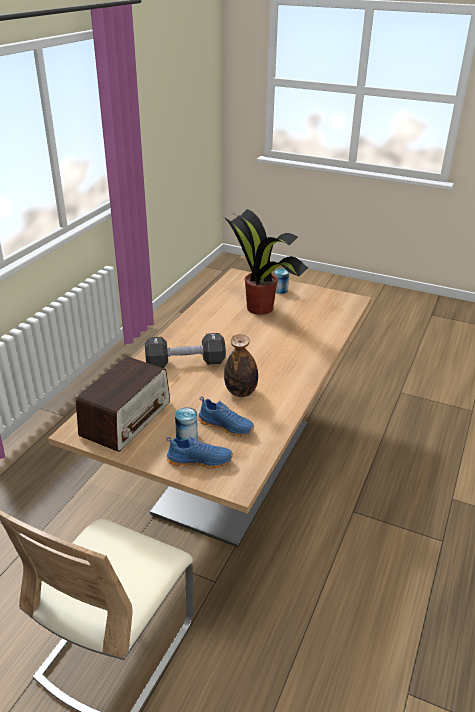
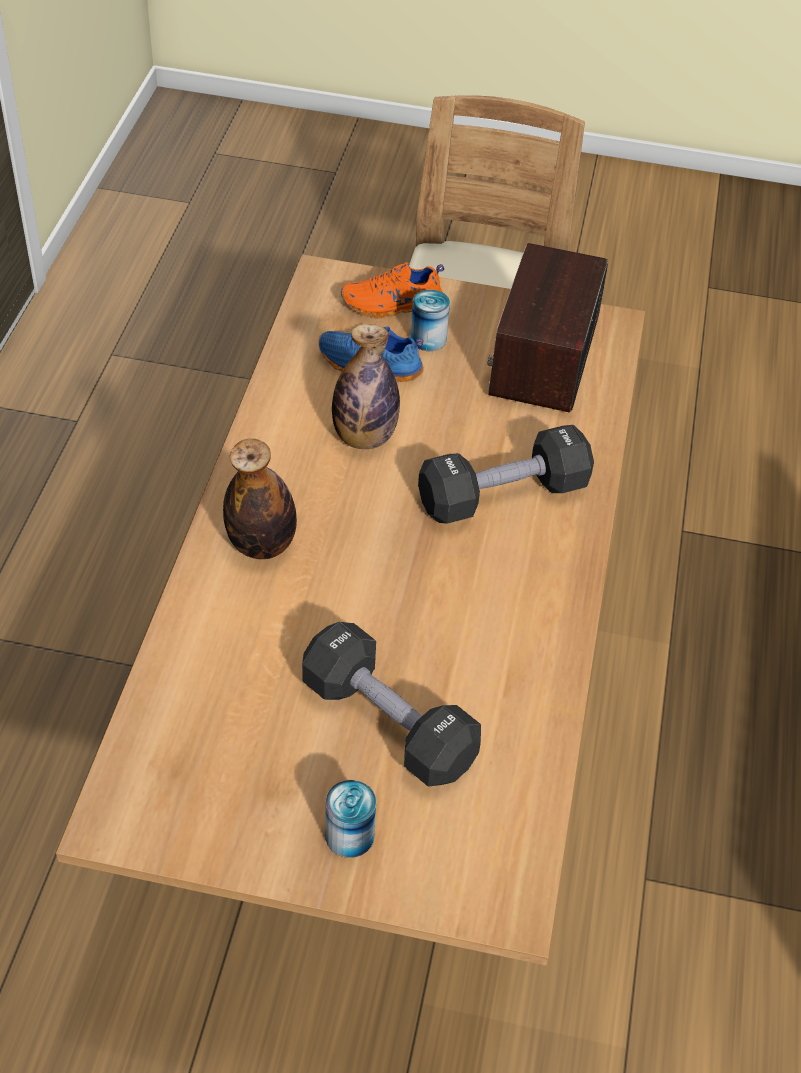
camera: 165 degrees right, 15 degrees up
blue shoe [166,436,233,469] -> orange shoe [341,262,444,319]
potted plant [224,209,308,315] -> black dumbbell [302,622,481,787]
none -> bottle [223,438,297,559]

